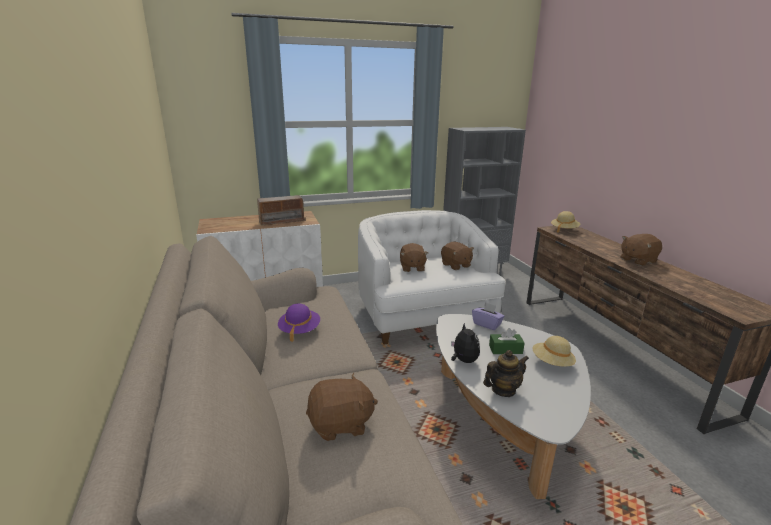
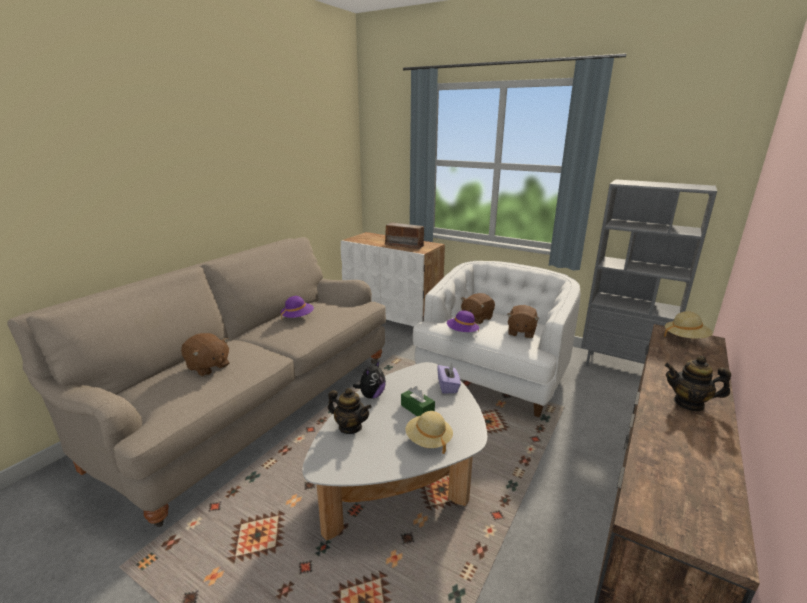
camera: 50 degrees right, 0 degrees up
brown plush toy [620,234,662,266] -> teapot [664,356,731,411]
none -> purple hat [447,310,479,332]

